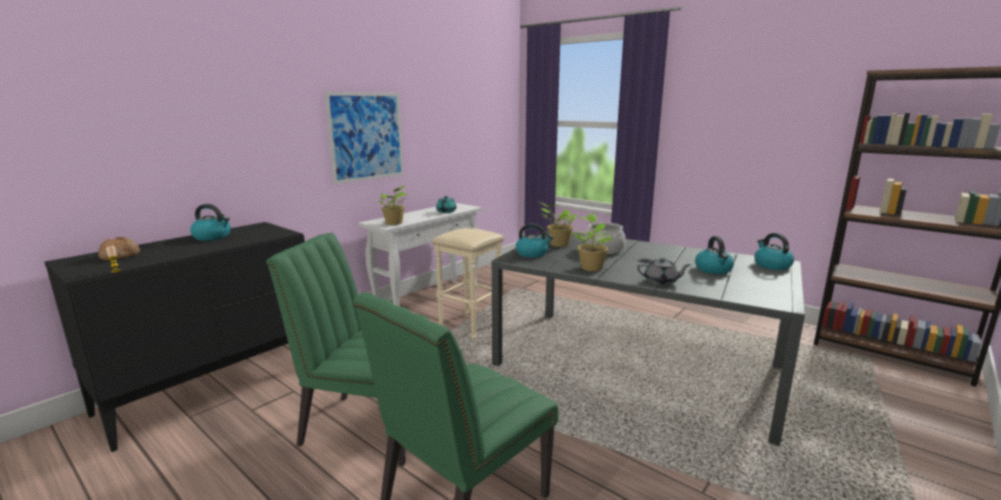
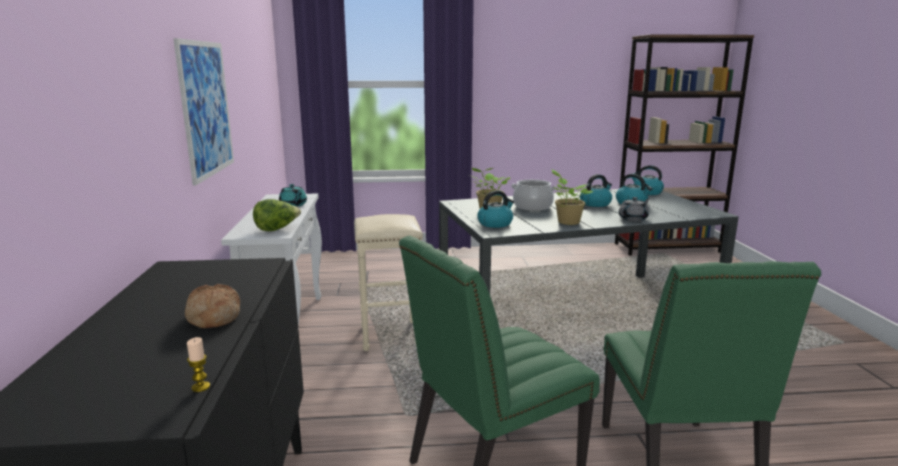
camera: 45 degrees left, 0 degrees up
bread [98,237,140,260] -> bread moved to [185,284,240,328]
kettle [190,204,231,241] -> kettle moved to [580,174,612,207]
potted plant [378,186,408,225] -> lettuce [253,199,301,231]

